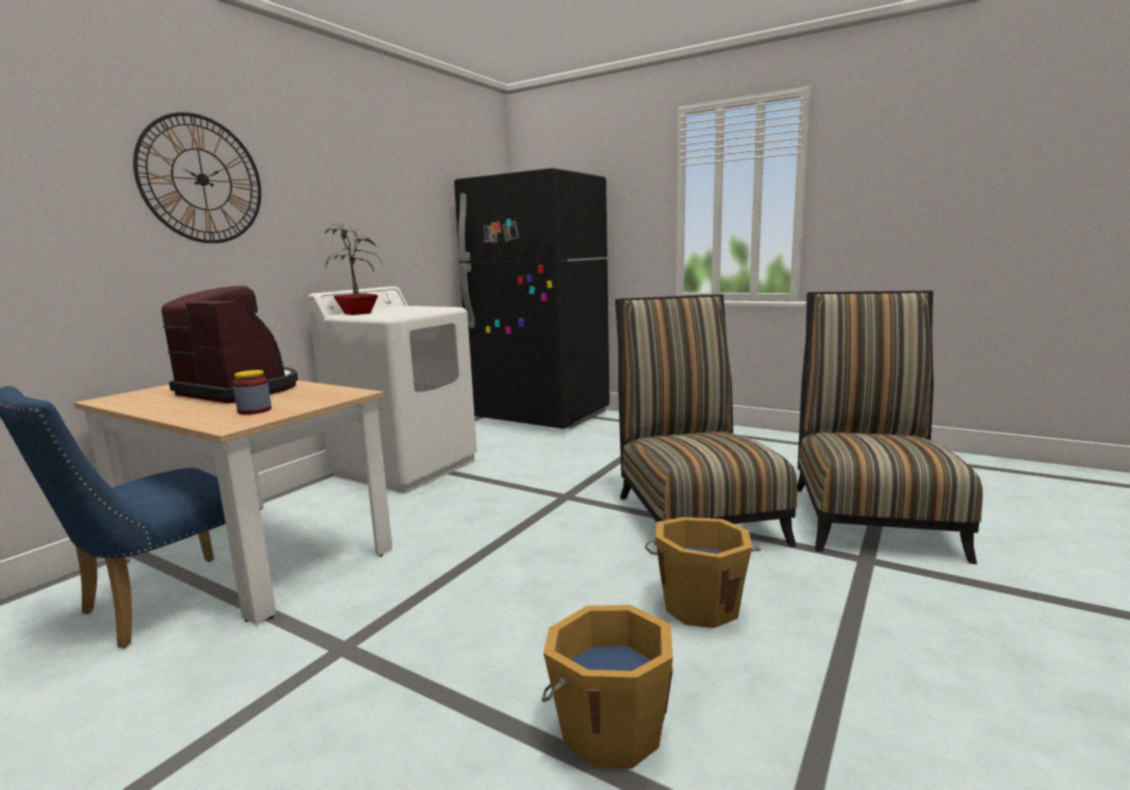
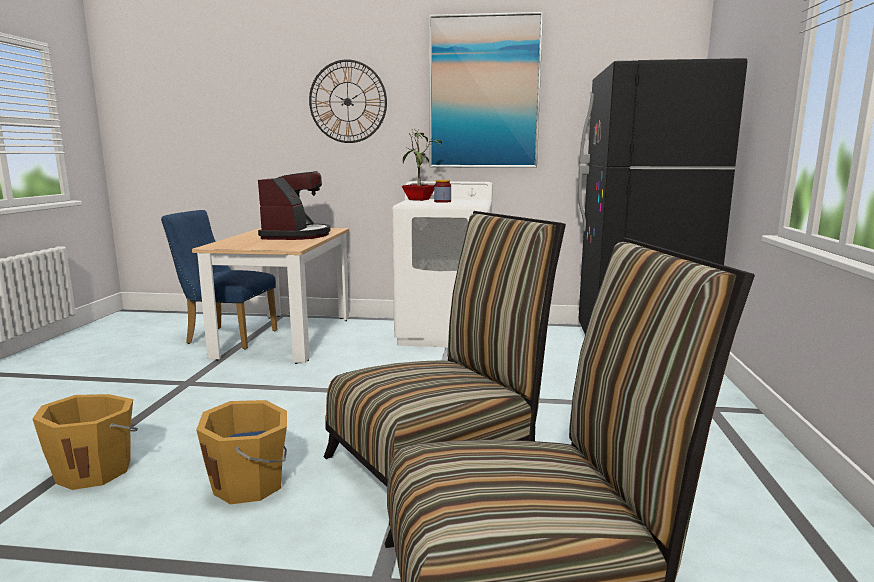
camera: 65 degrees right, 0 degrees up
jar [233,370,272,415] -> jar moved to [434,180,451,203]
none -> picture [429,12,543,168]

